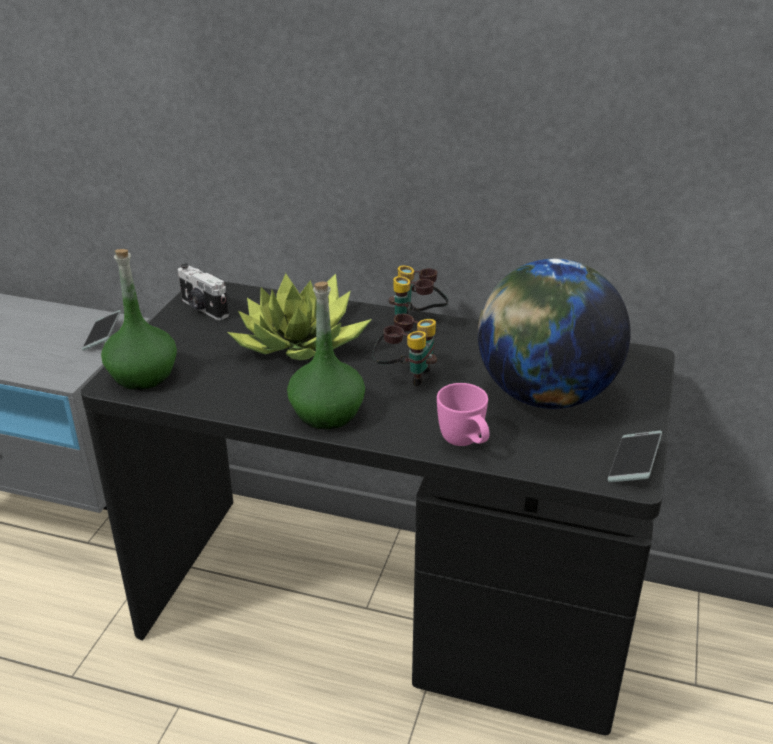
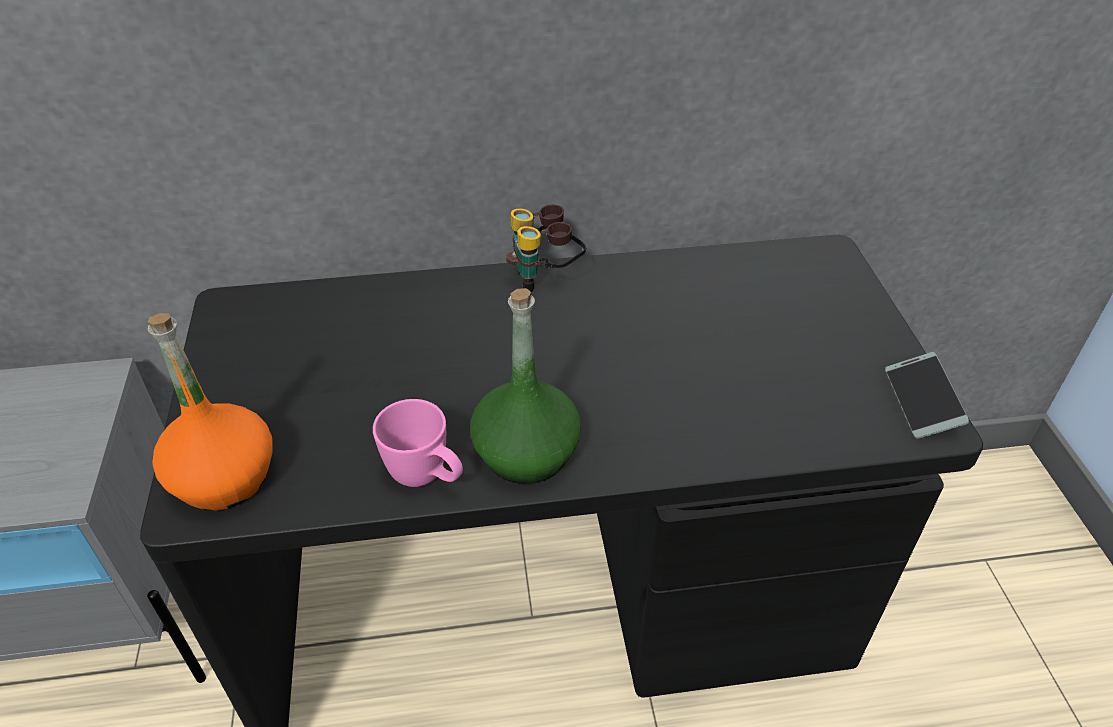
camera: 25 degrees left, 10 degrees up
phone [82,310,121,351] -> none
green bottle [101,249,177,390] -> orange bottle [148,313,273,511]
camera [178,263,229,320] -> none
potted plant [227,273,372,360] -> none
binoculars [372,314,437,386] -> none
pink mug [437,383,490,446] -> pink mug moved to [373,399,463,487]
globe [478,259,631,409] -> none

